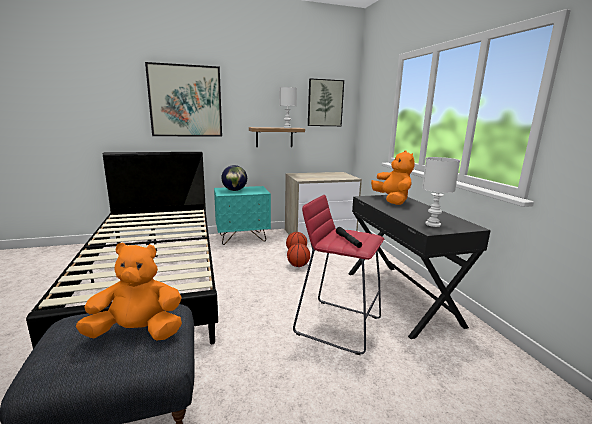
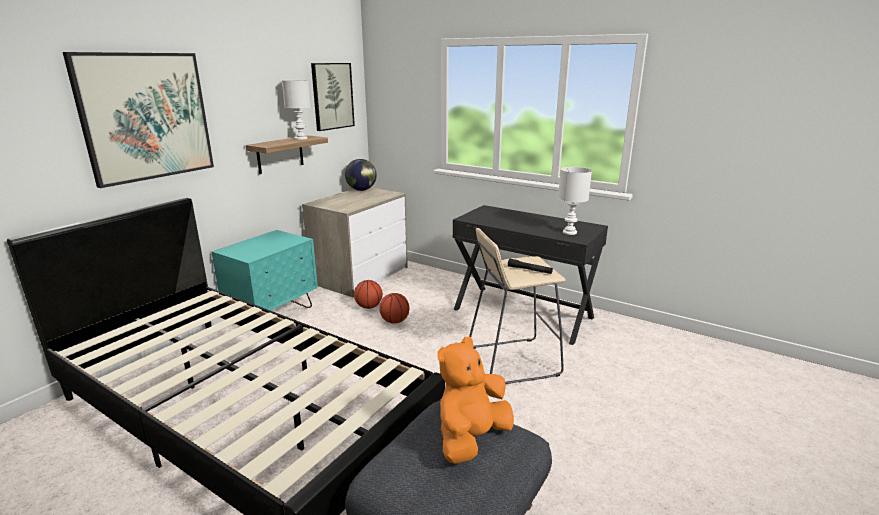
camera: 40 degrees left, 5 degrees up
globe [221,165,247,191] -> globe moved to [345,159,377,191]
red stool [293,195,384,355] -> beige stool [469,228,566,384]
orange plush toy [371,151,414,205] -> none

